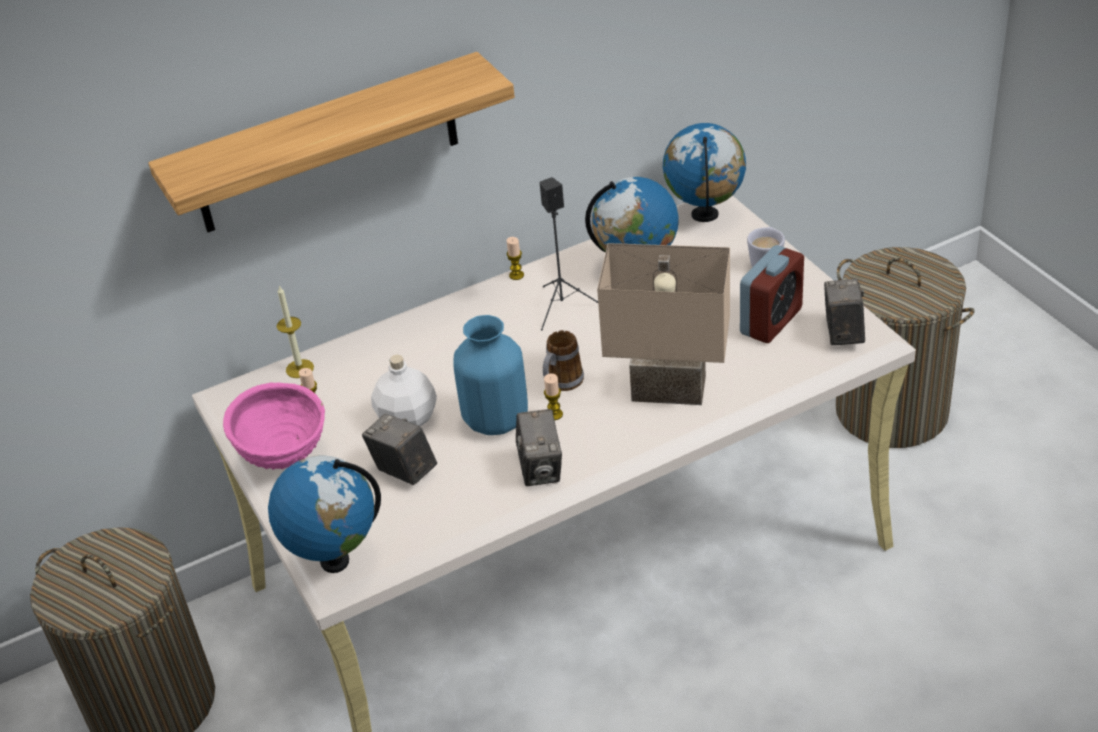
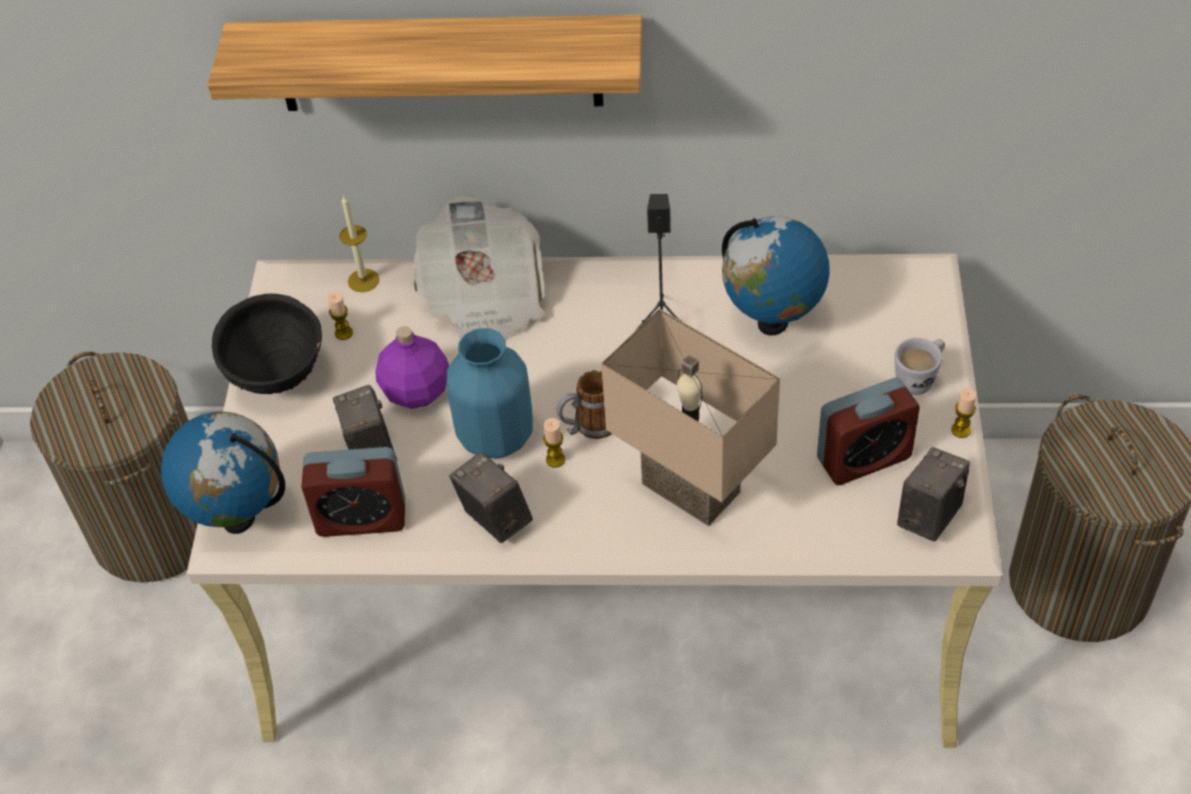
camera: 30 degrees right, 10 degrees up
pink bowl [223,382,325,470] -> black bowl [212,294,322,394]
white bottle [371,355,437,426] -> purple bottle [375,326,449,409]
candle [507,237,524,280] -> candle moved to [951,388,976,438]
camera [516,409,562,486] -> camera turned 120 degrees clockwise [449,452,533,543]
globe [663,123,746,222] -> none
none -> alarm clock [301,447,405,537]
none -> newspaper [412,195,545,339]

